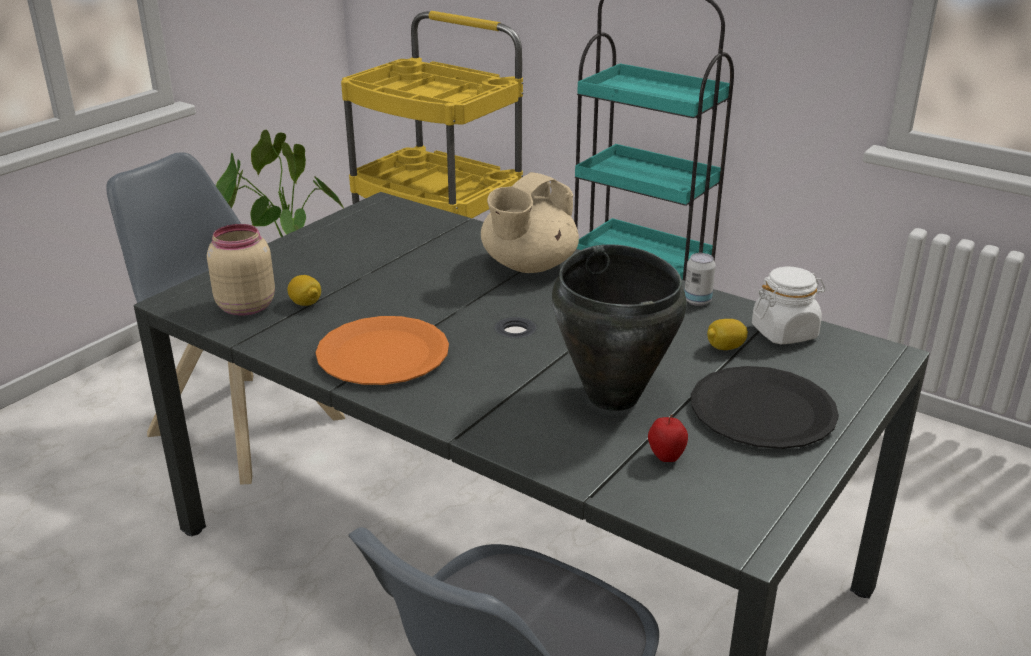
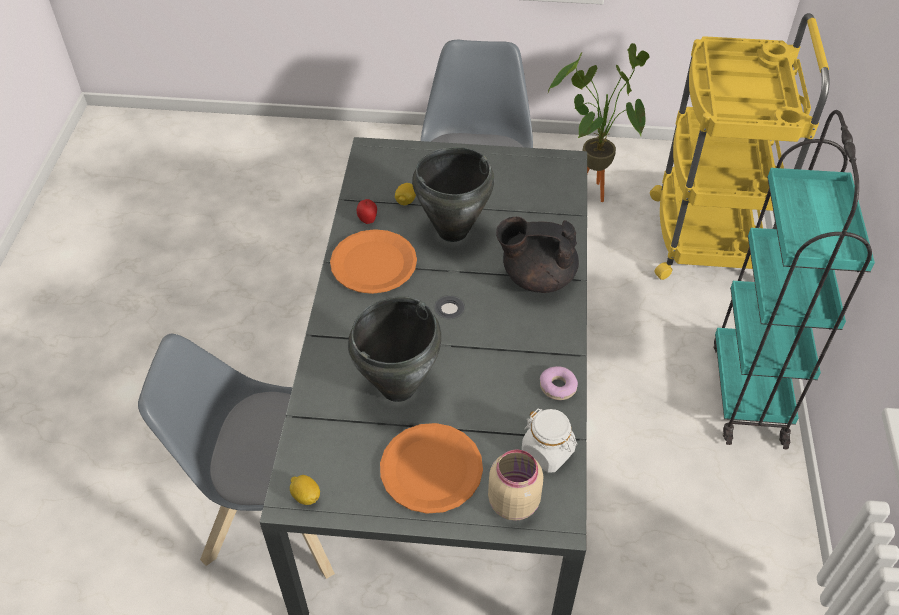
camera: 60 degrees right, 20 degrees up
beige jar [207,224,275,316] -> beige jar moved to [488,449,544,521]
beige teapot [481,172,579,273] -> black teapot [496,217,579,293]
apple [648,415,688,462] -> apple moved to [357,199,377,224]
can [684,253,716,306] -> donut [540,366,578,400]
black plate [691,366,839,449] -> orange plate [380,423,483,514]
lemon [707,319,748,350] -> lemon moved to [290,475,320,505]
none -> black cooking pot [412,147,494,242]

